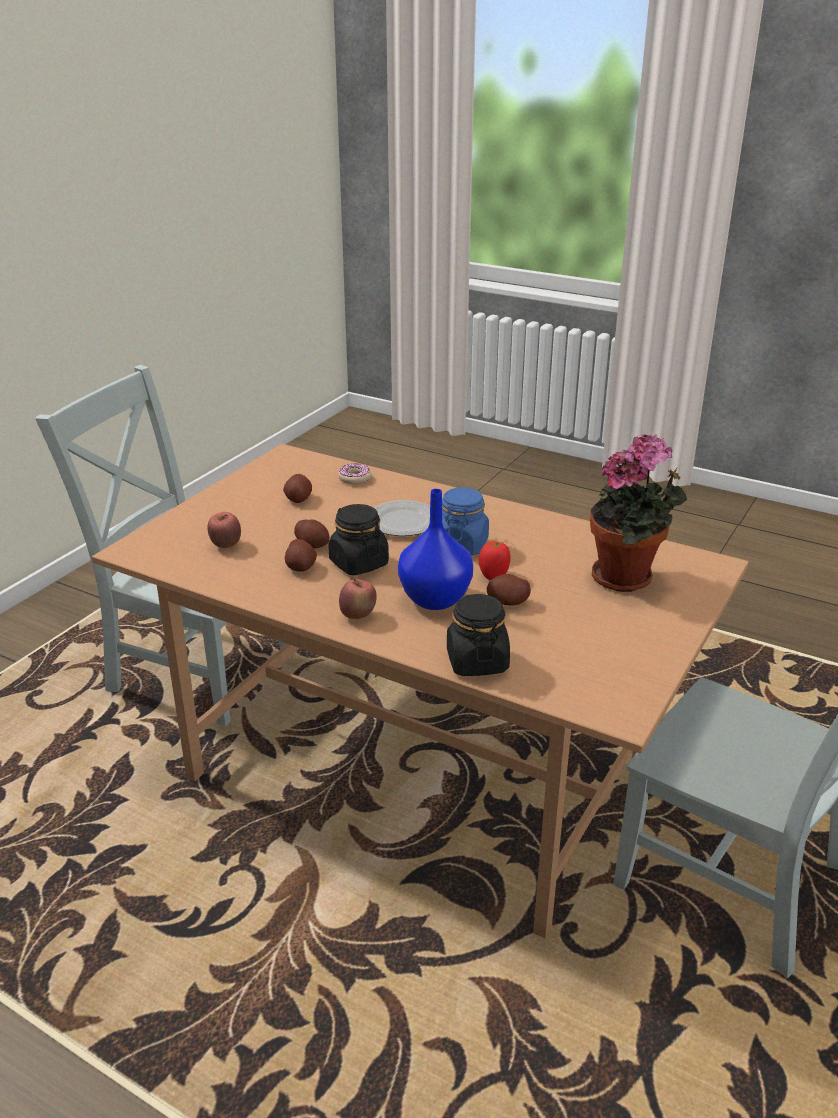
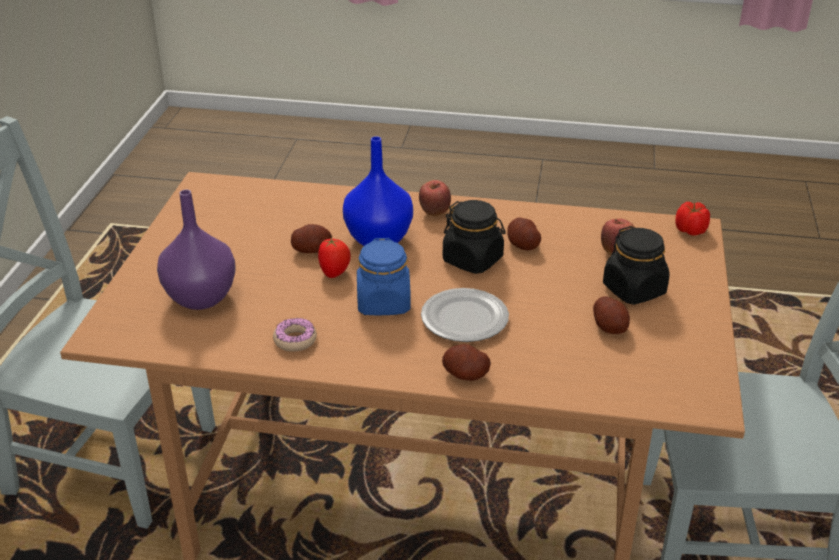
camera: 160 degrees right, 5 degrees up
potato [294,519,330,549] -> potato moved to [442,344,491,381]
donut [338,463,371,484] -> donut moved to [273,318,317,352]
black jar [447,594,510,676] -> black jar moved to [603,226,669,305]
potted plant [590,434,687,592] -> purple vase [157,189,236,310]
none -> tomato [675,202,710,235]

